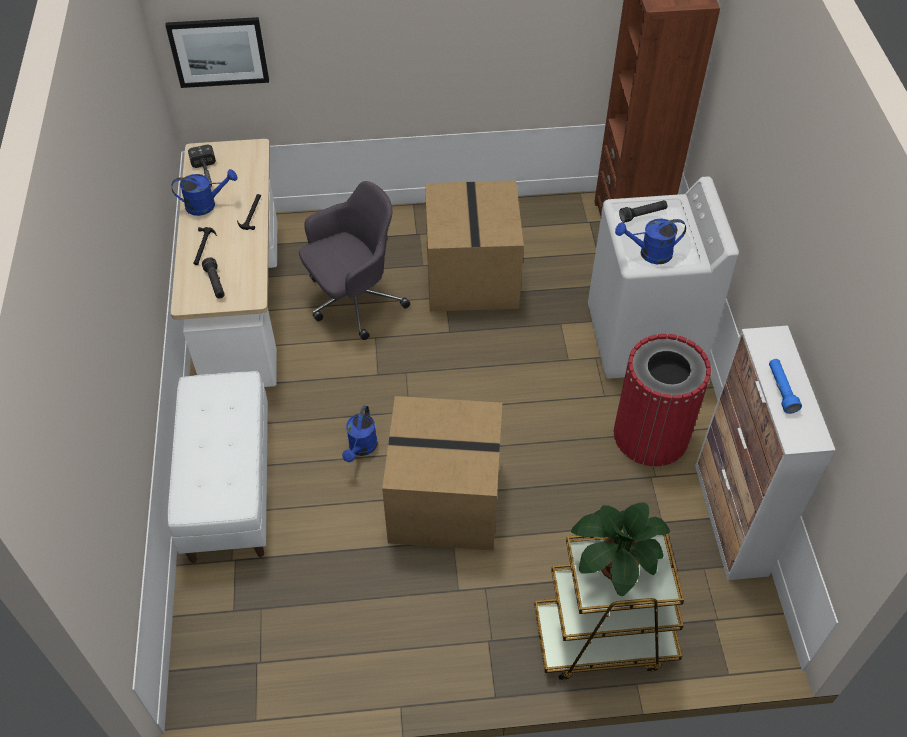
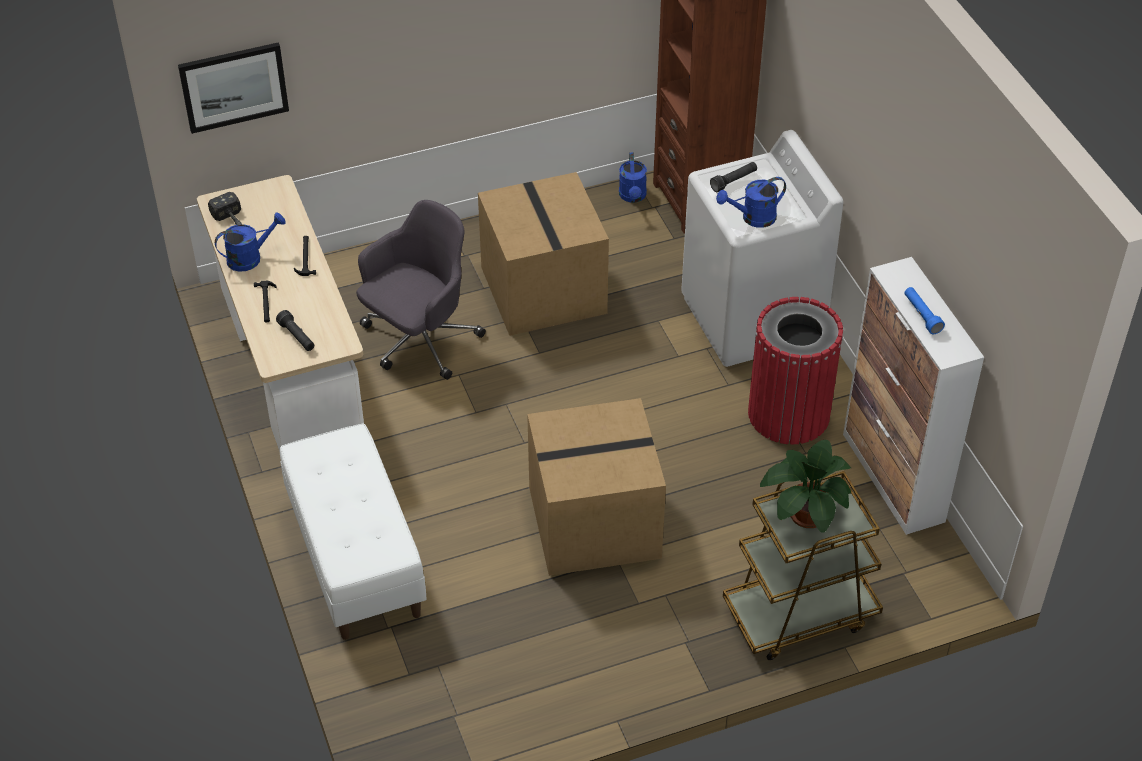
camera: 15 degrees left, 5 degrees down
blue watering can [342,405,378,462] -> blue watering can moved to [619,153,647,203]

